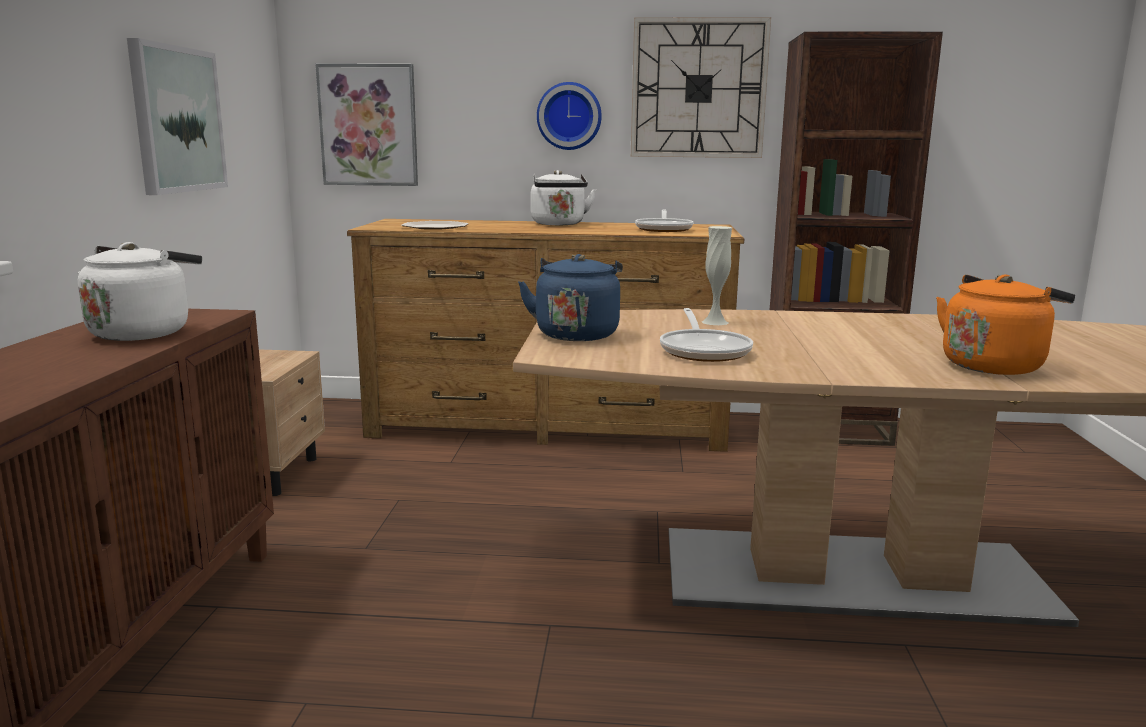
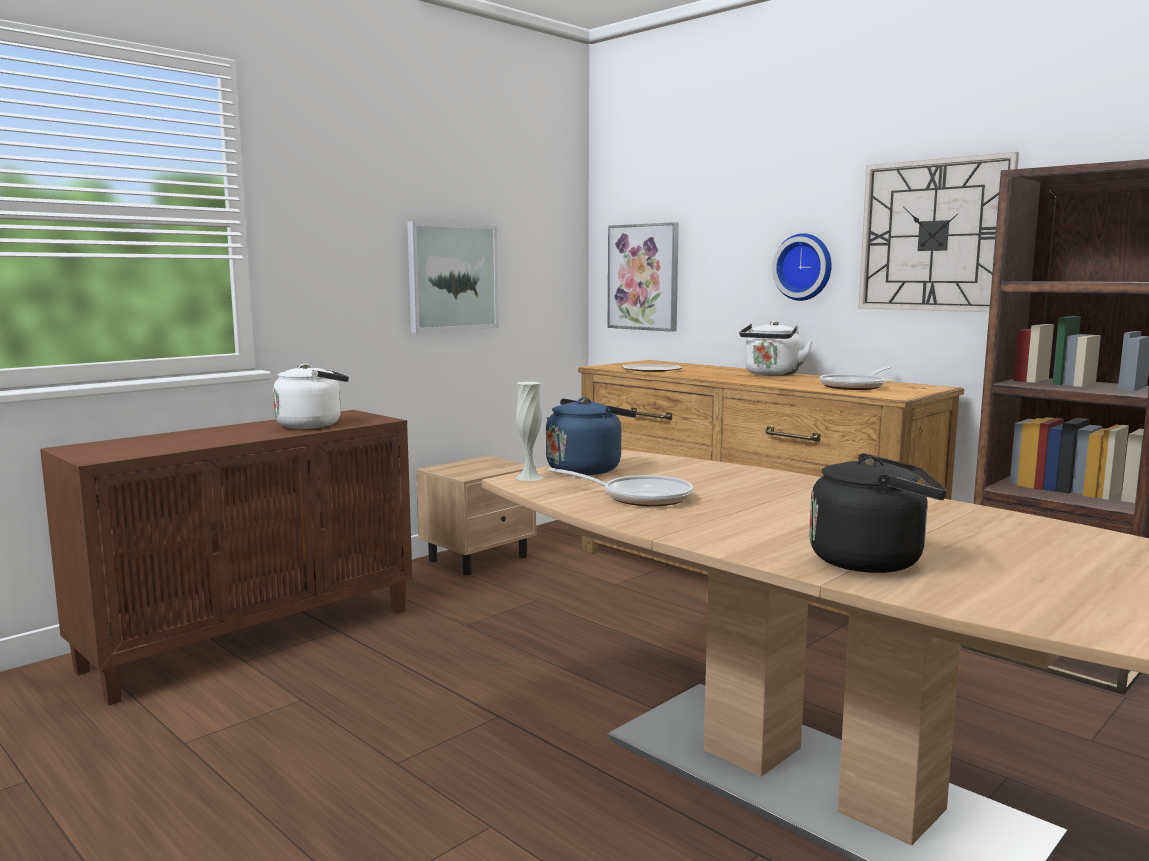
camera: 40 degrees right, 5 degrees down
frying pan [660,308,753,362] -> frying pan turned 105 degrees counterclockwise [548,468,693,507]
white vase [702,226,732,325] -> white vase moved to [516,382,543,481]
orange kettle [936,275,1075,375] -> black kettle [809,453,947,573]

